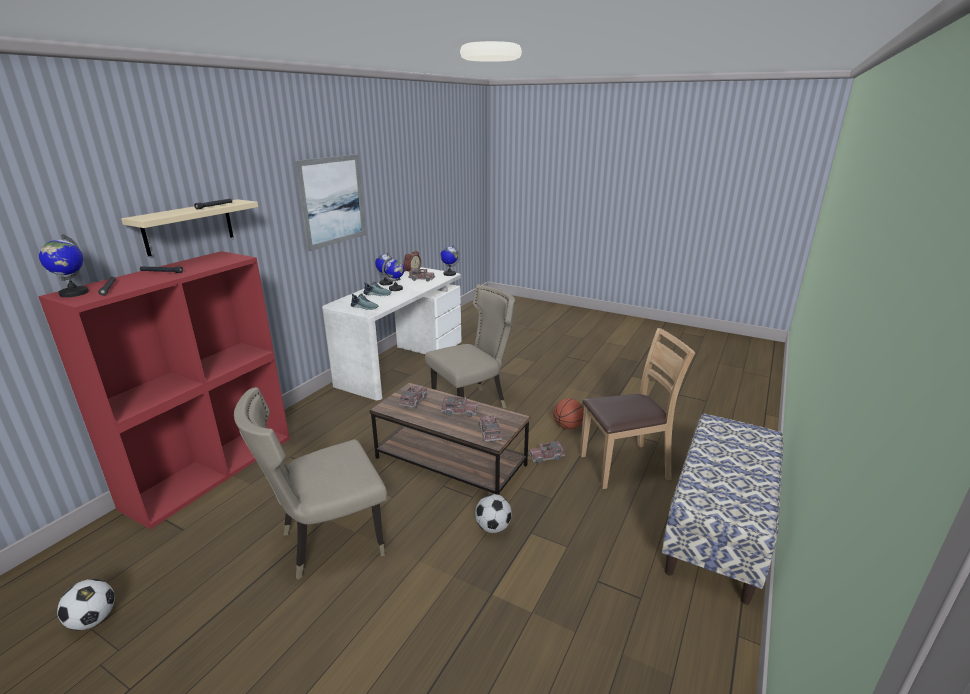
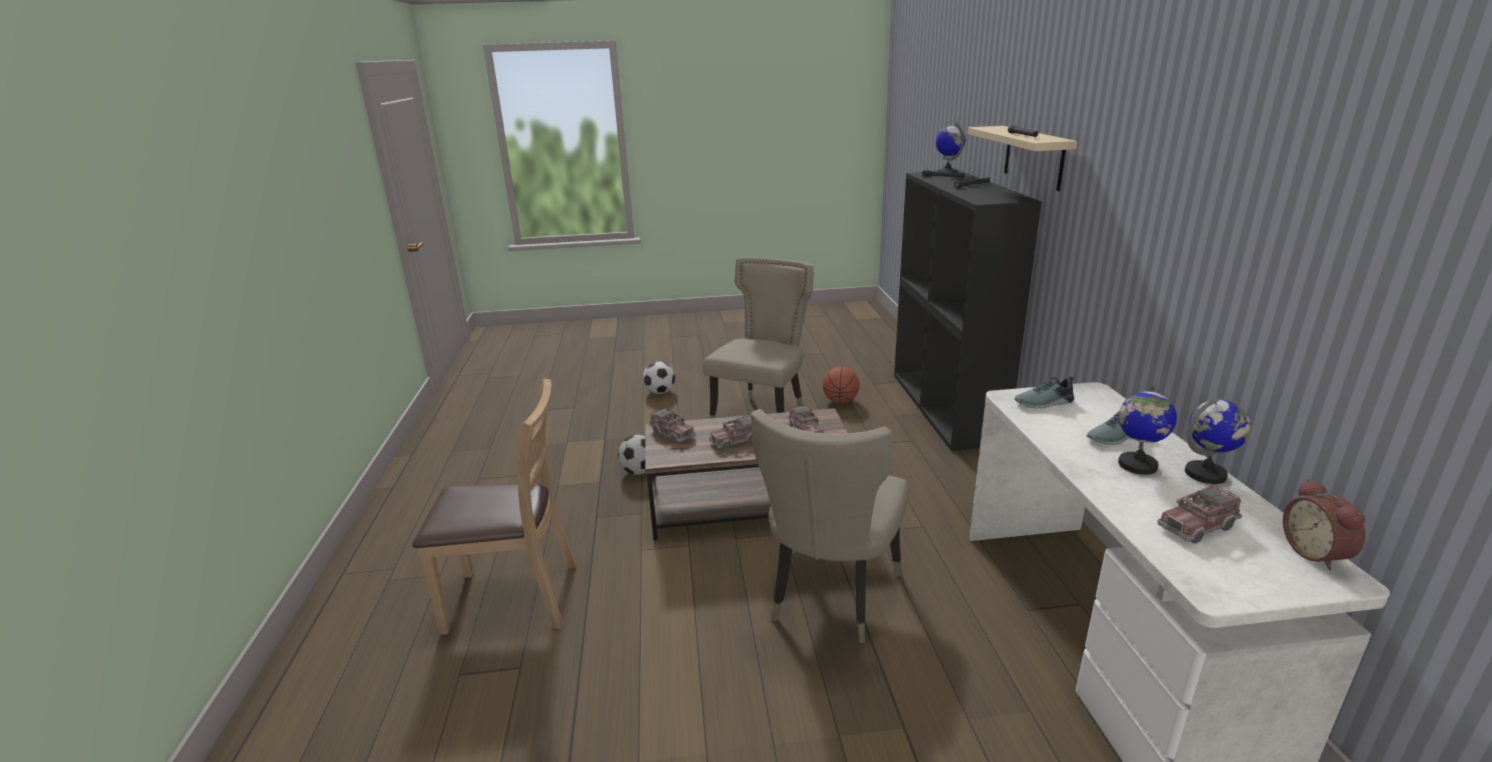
camera: 145 degrees right, 0 degrees up
red bookcase [38,251,290,529] -> black bookcase [894,170,1042,451]
football [57,579,115,630] -> football moved to [642,362,675,394]
picture [295,154,366,251] -> none
globe [440,245,460,276] -> none
toy truck [529,441,565,464] -> none
basketball [553,398,584,430] -> basketball moved to [823,367,860,403]
brown chair [580,328,695,489] -> brown chair turned 135 degrees counterclockwise [412,379,576,634]
bench [662,414,784,605] -> none

